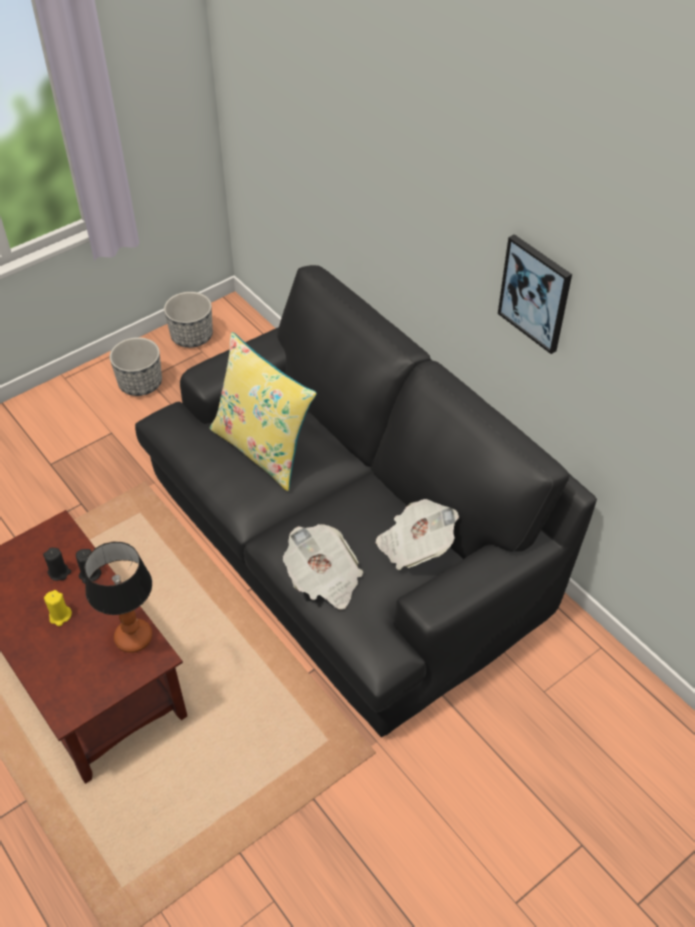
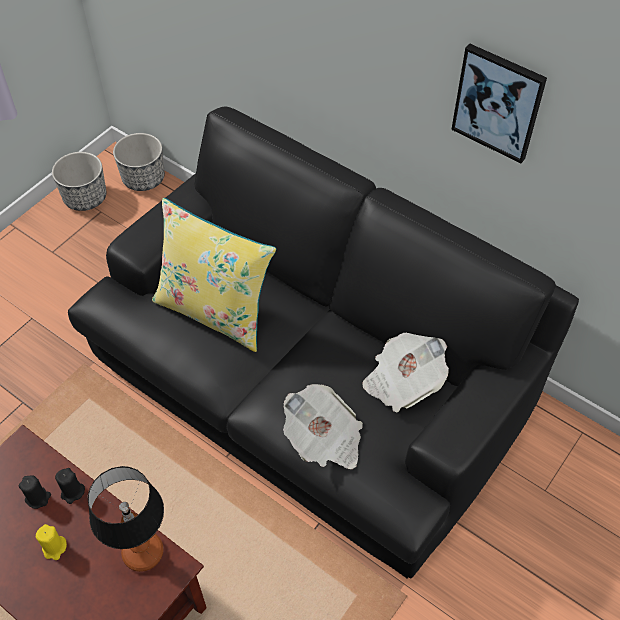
camera: 15 degrees left, 5 degrees up
planter [110,337,162,396] -> planter moved to [113,133,165,191]

